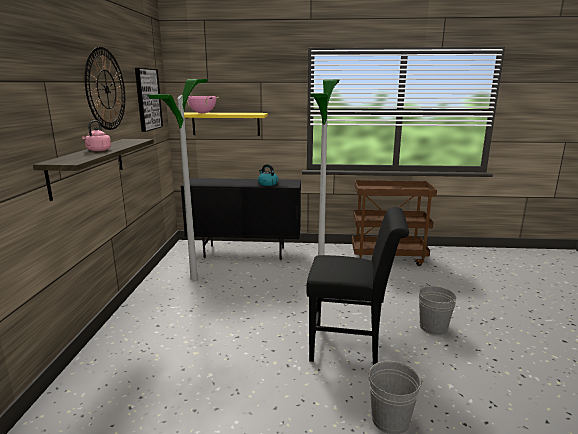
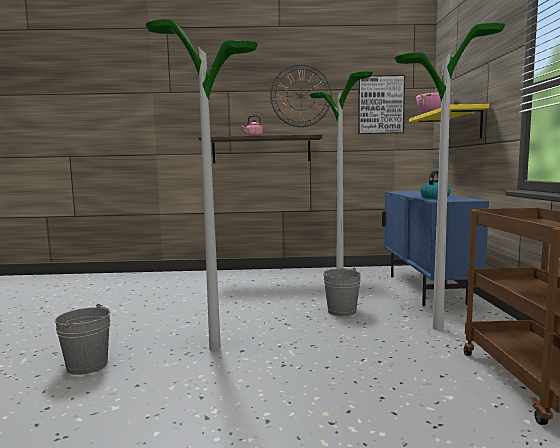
camera: 85 degrees right, 10 degrees down
black cabinet [180,178,301,260] -> blue cabinet [382,191,489,306]
black chair [306,207,409,365] -> floor lamp [145,19,258,351]
grey bucket [419,285,457,335] -> grey bucket moved to [323,267,361,316]

